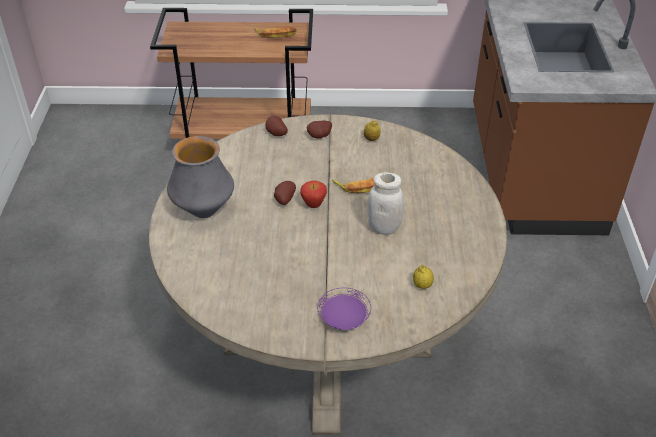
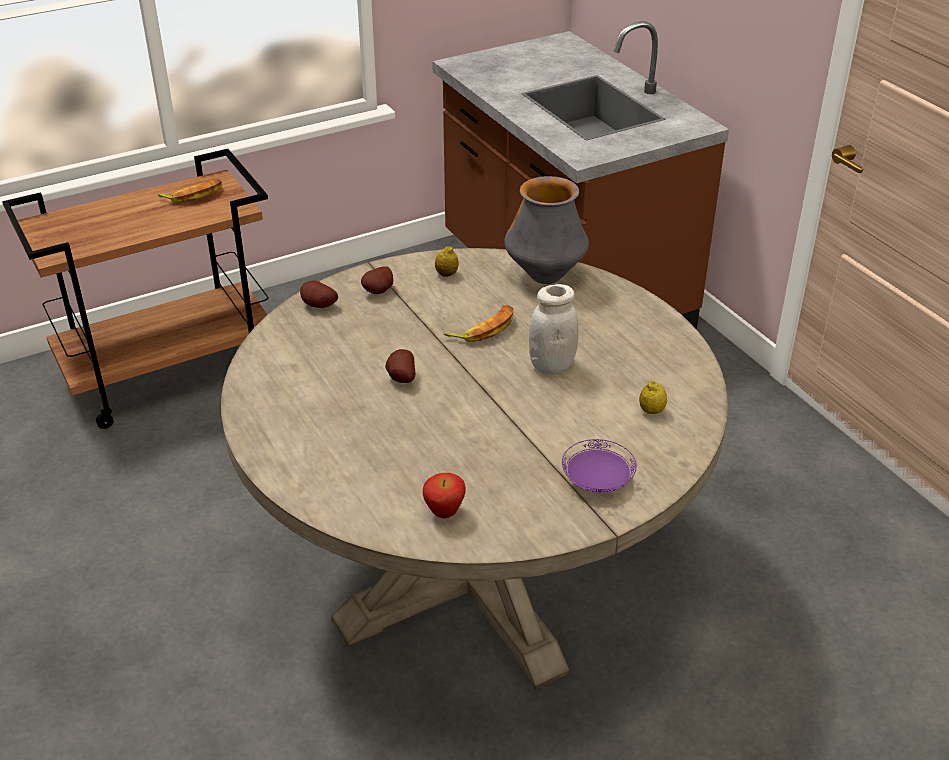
camera: 30 degrees left, 5 degrees down
vase [167,136,234,218] -> vase moved to [505,176,589,284]
apple [300,181,327,208] -> apple moved to [423,473,465,518]

